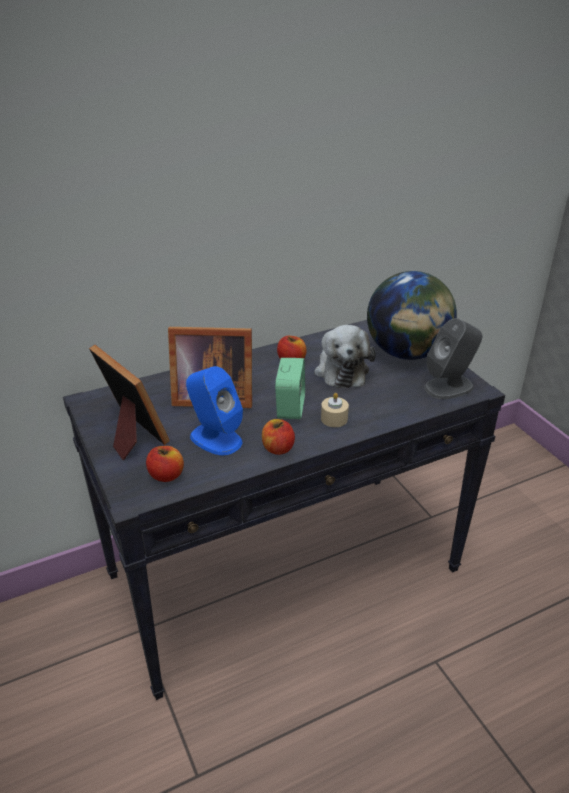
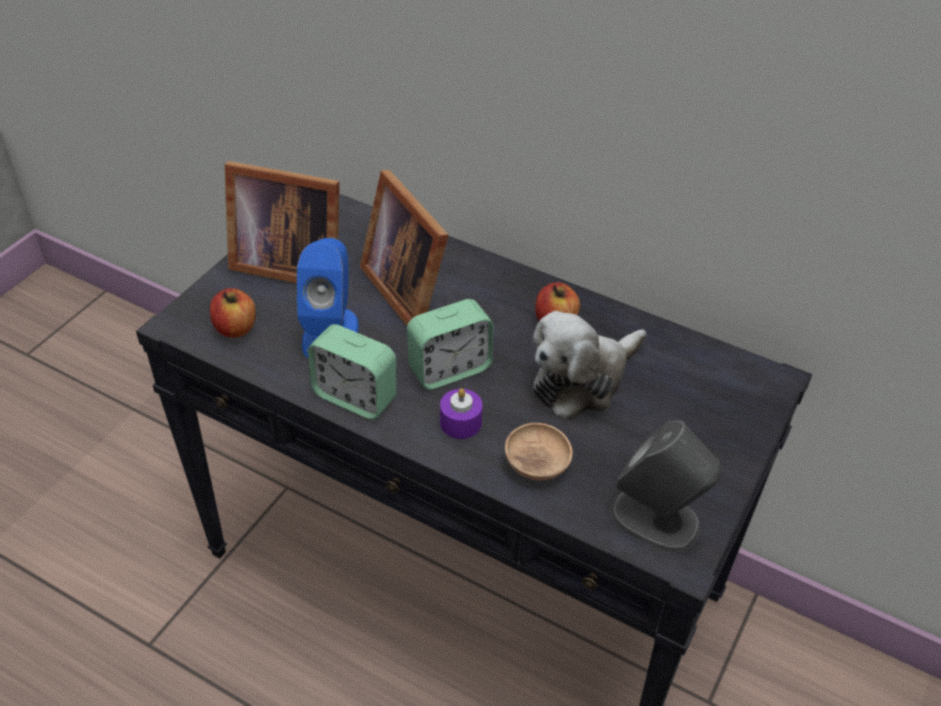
camera: 55 degrees right, 10 degrees up
picture frame [89,345,170,460] -> picture frame turned 90 degrees clockwise [225,161,340,283]
apple [262,419,295,455] -> alarm clock [308,324,397,420]
beige candle [321,393,349,427] -> purple candle [440,388,483,439]
globe [367,271,457,360] -> none
none -> brown bowl [505,423,573,481]

